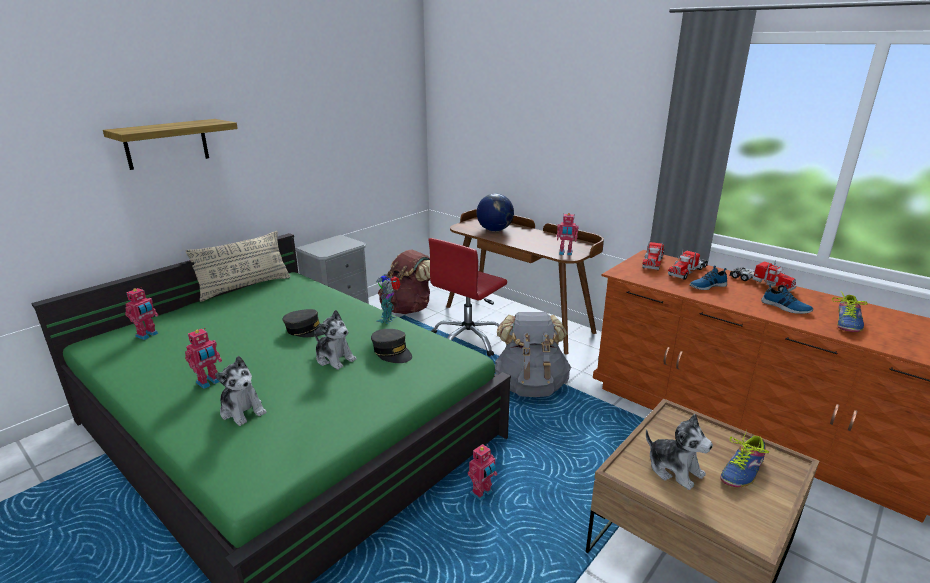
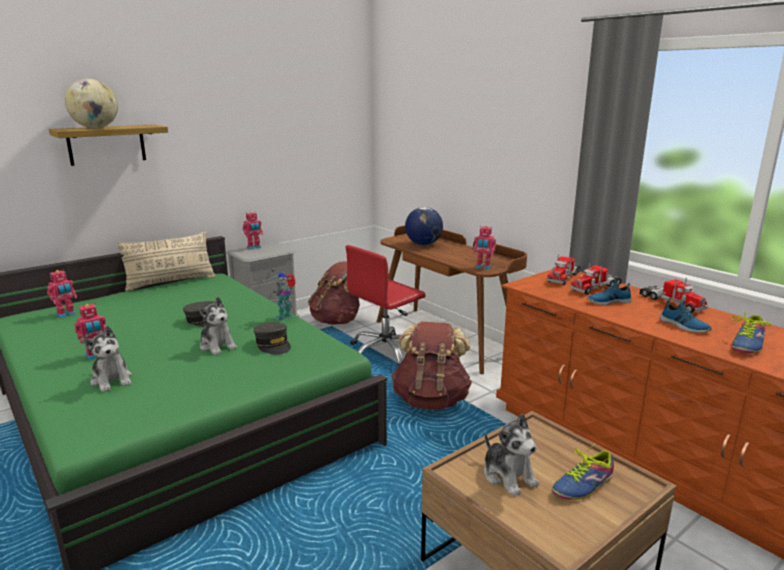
camera: 10 degrees right, 5 degrees down
toy robot [468,444,497,501] -> toy robot moved to [243,211,263,250]
grey backpack [495,312,571,397] -> brown backpack [391,322,472,410]
none -> globe [65,79,118,128]

